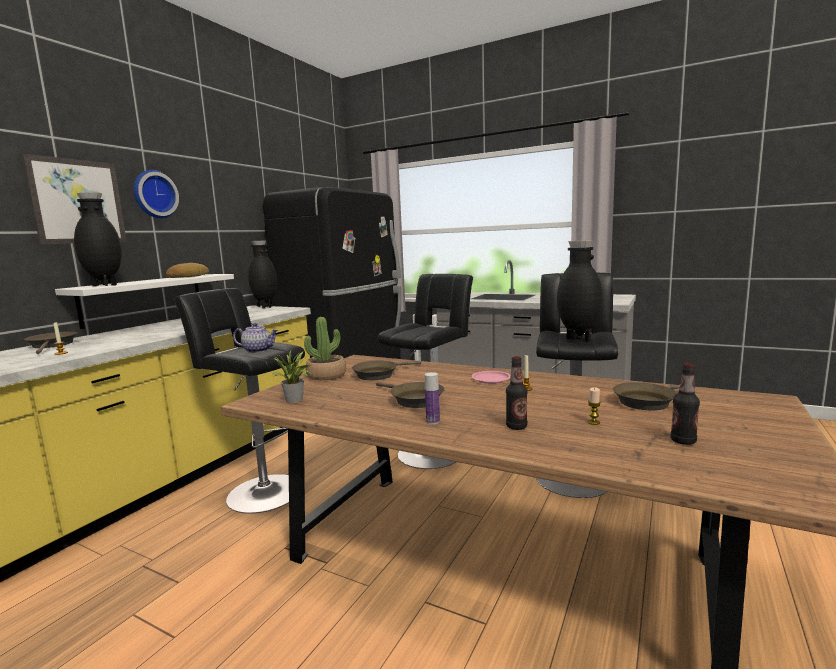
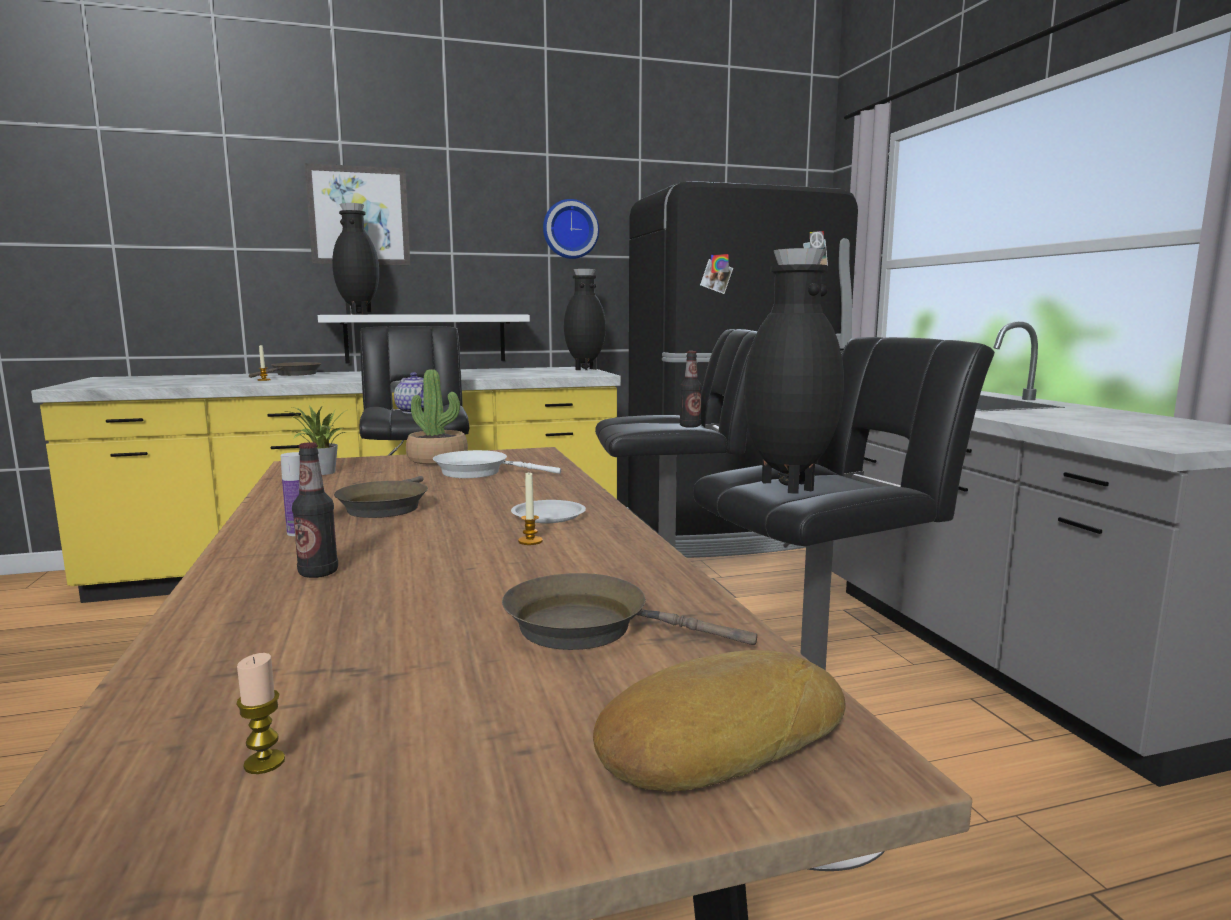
camera: 45 degrees right, 0 degrees up
wall clock [133,170,179,218] -> wall clock moved to [543,199,599,259]
bread [166,263,209,278] -> bread moved to [593,650,846,792]
brown frying pan [352,360,421,380] -> white frying pan [433,450,561,478]
pink plate [472,371,511,384] -> white plate [511,500,586,523]
candle [587,387,601,425] -> candle moved to [236,653,285,774]
bottle [671,363,700,445] -> bottle moved to [679,351,702,428]

